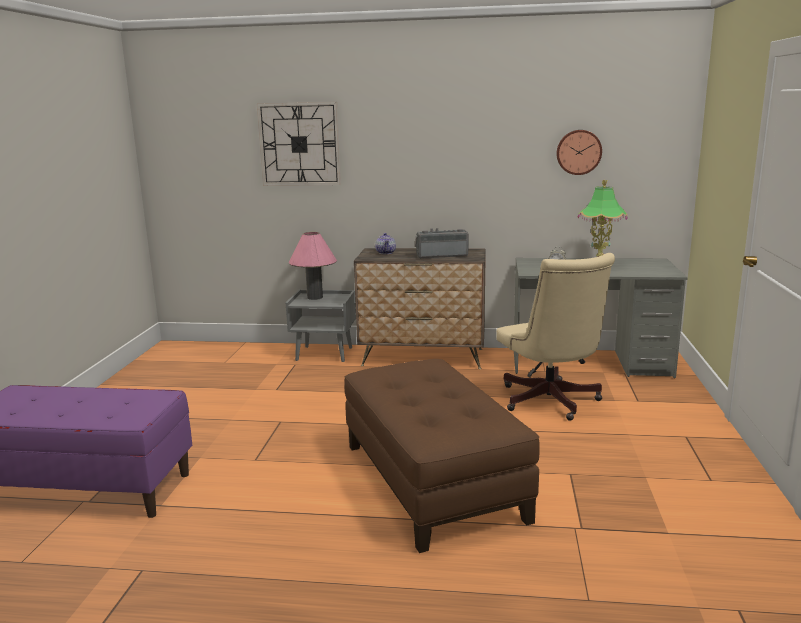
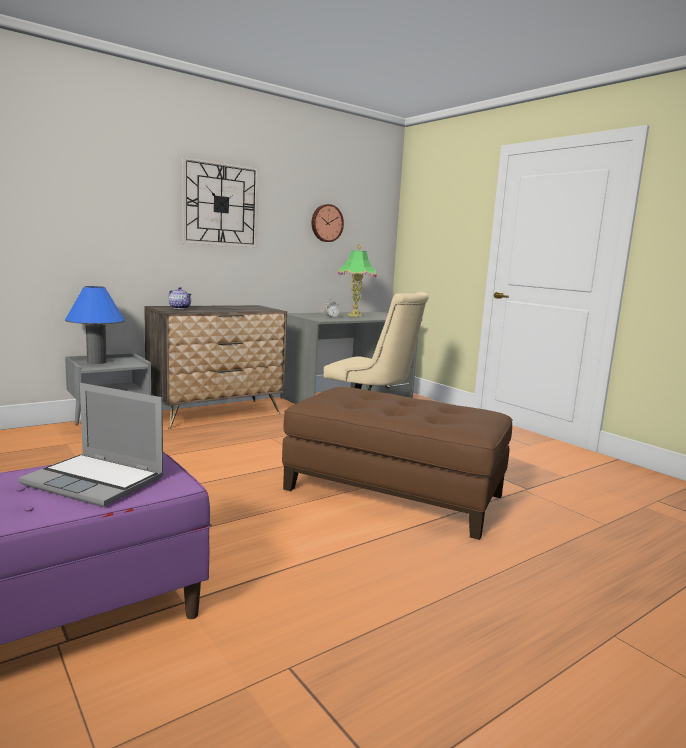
camera: 45 degrees left, 5 degrees down
wall clock [257,102,341,186] -> wall clock moved to [182,156,259,248]
pink table lamp [289,232,337,300] -> blue table lamp [65,286,125,364]
radio [415,228,469,258] -> none
none -> laptop [18,383,164,507]

